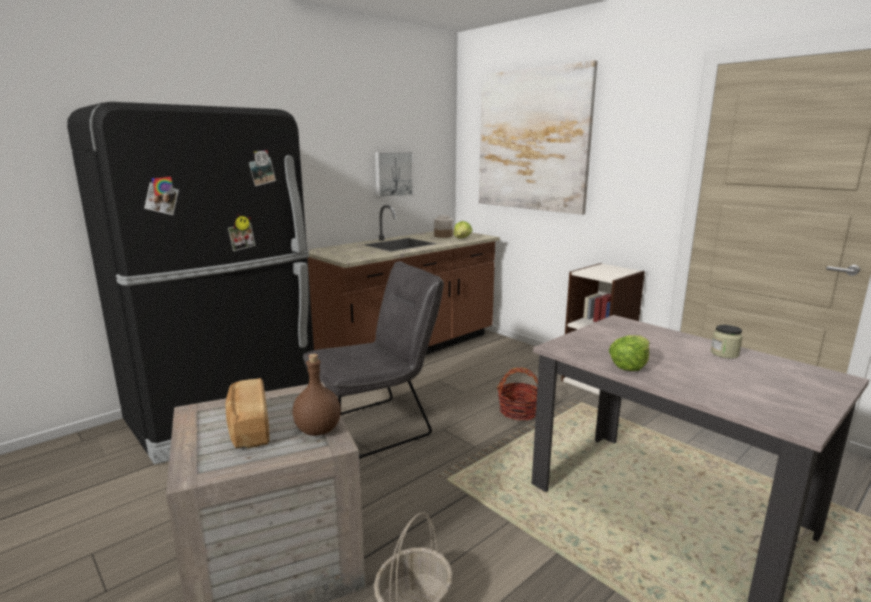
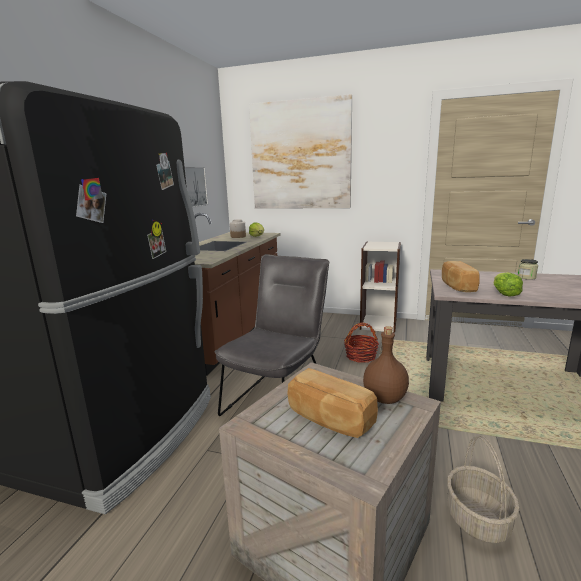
camera: 30 degrees left, 0 degrees up
none -> bread [442,261,480,292]

